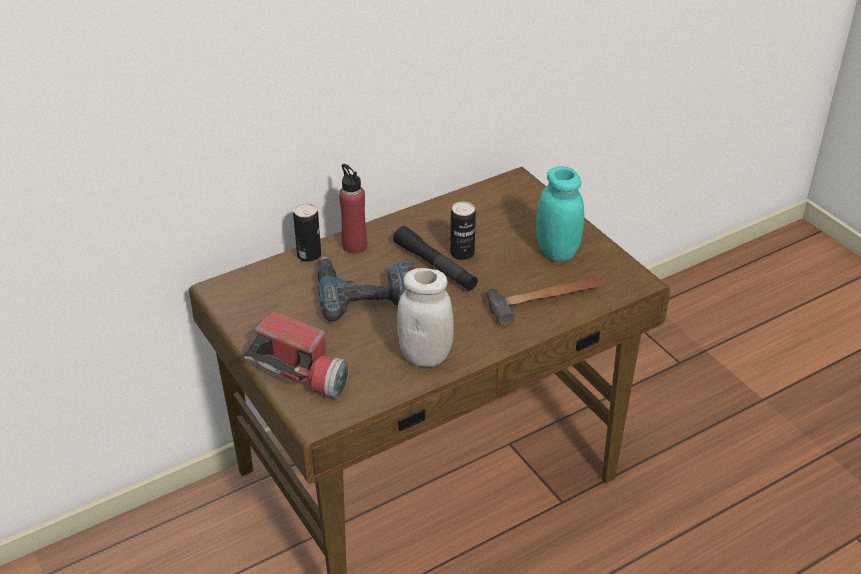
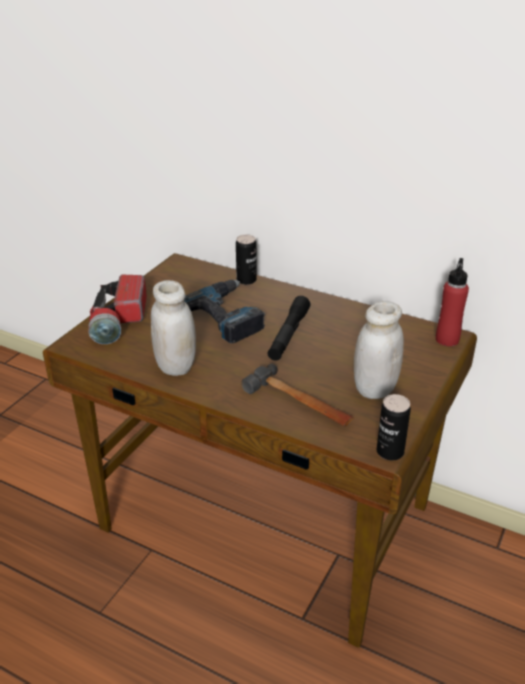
camera: 60 degrees right, 5 degrees down
red bottle [339,164,367,253] -> red bottle moved to [436,258,469,346]
can [450,202,476,260] -> can moved to [376,394,411,460]
turquoise jar [536,166,584,262] -> white jar [354,301,404,399]

